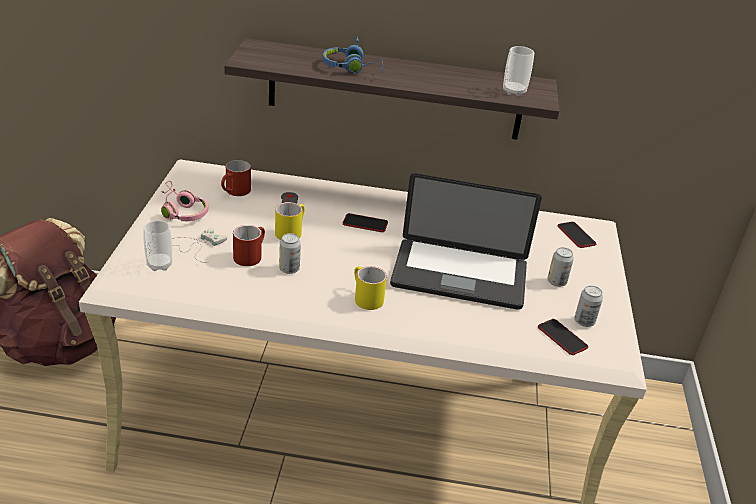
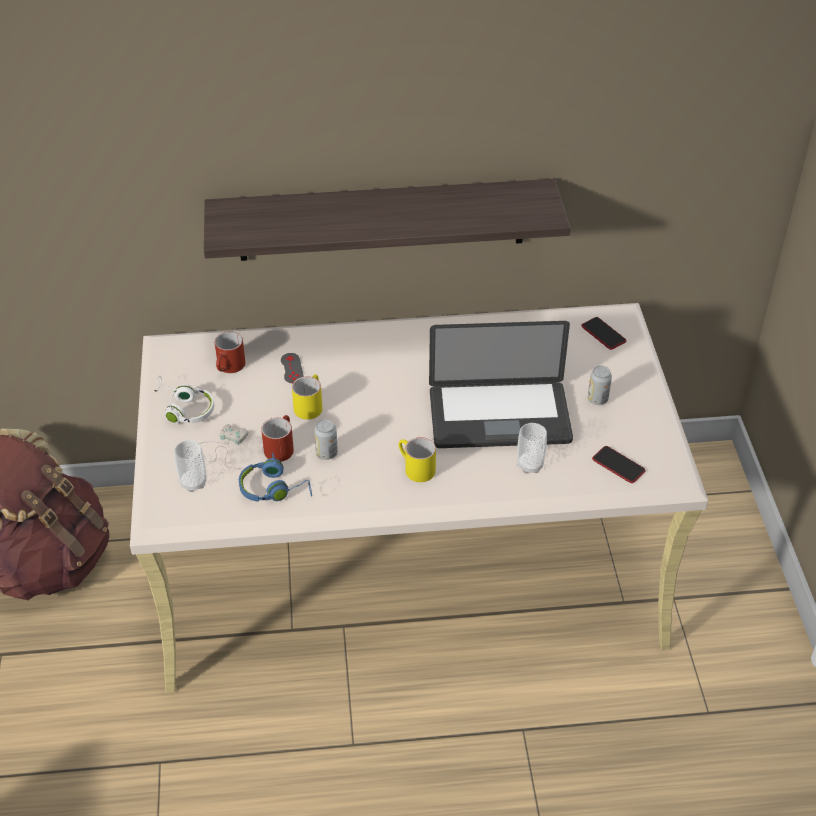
camera: 10 degrees left, 10 degrees up
pink headphones [161,181,208,221] -> white headphones [154,376,214,424]
blue headphones [323,36,383,73] -> blue headphones moved to [239,453,312,502]
phone [343,213,388,232] -> none
cup [503,46,534,96] -> cup moved to [517,423,547,473]
can [574,285,603,327] -> none

